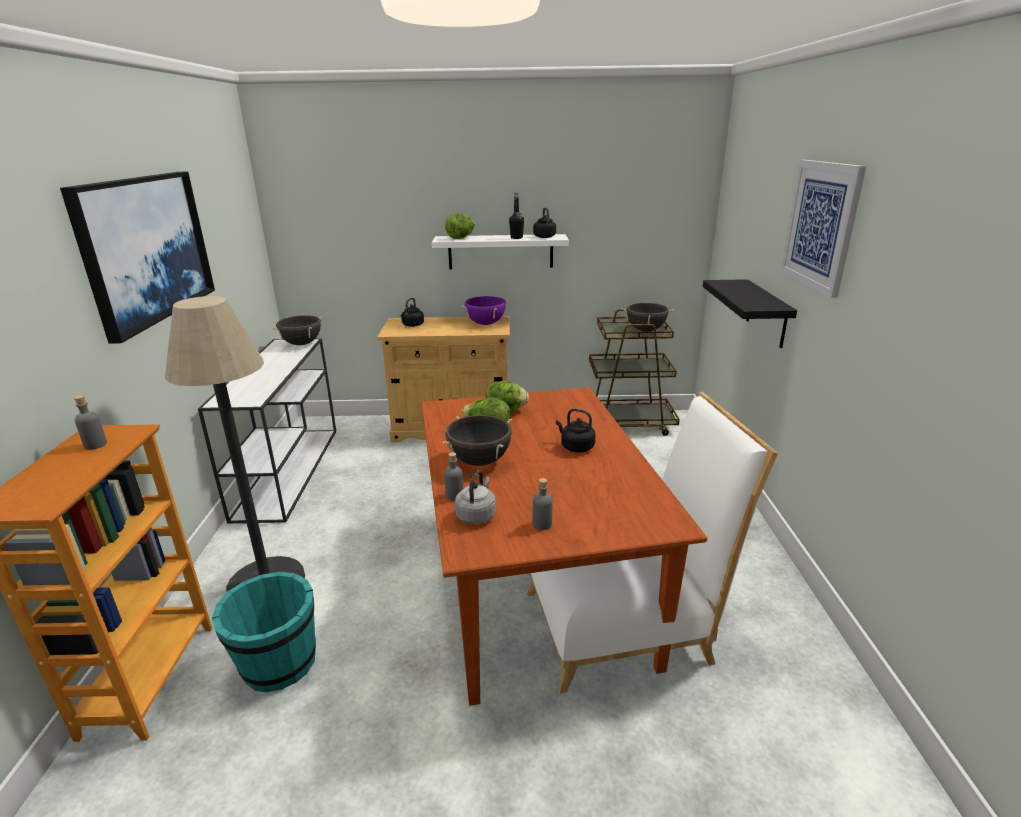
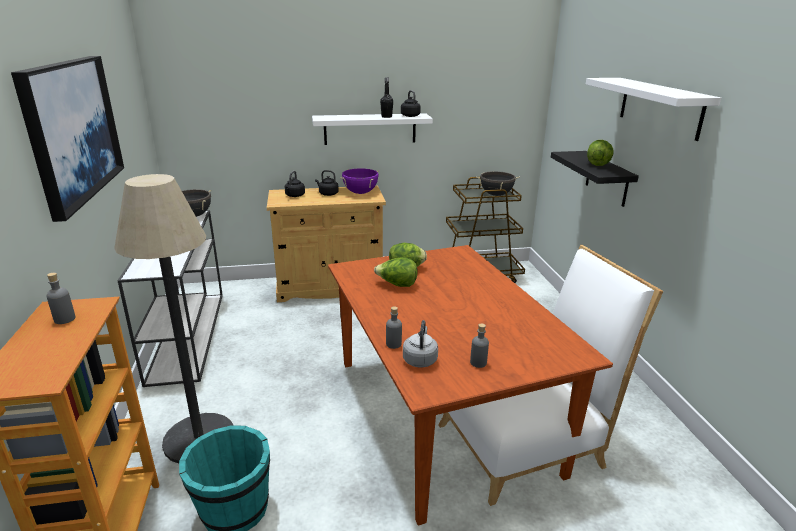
camera: 10 degrees left, 0 degrees up
black cooking pot [443,415,512,466] -> none
lettuce [445,213,475,239] -> lettuce moved to [587,140,614,166]
black kettle [556,408,595,452] -> black kettle moved to [315,170,339,196]
picture [781,160,866,298] -> white shelf [586,78,721,141]

